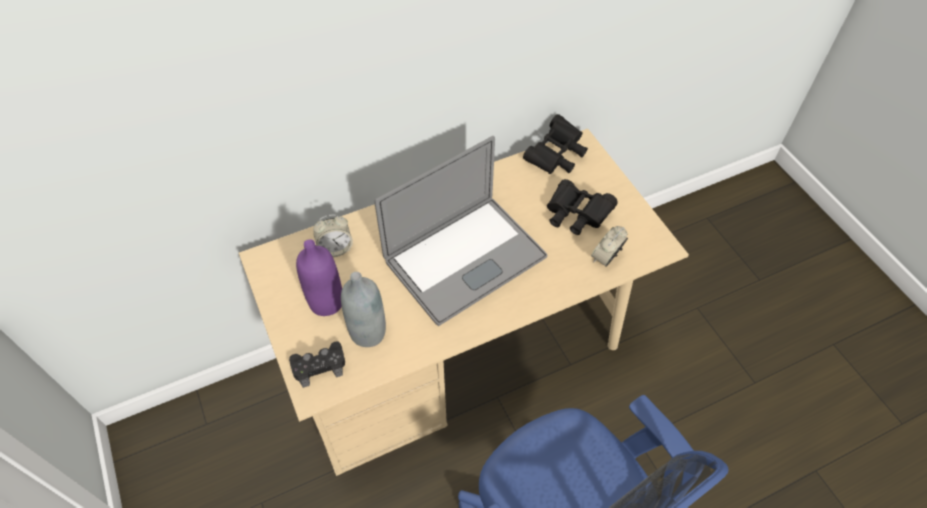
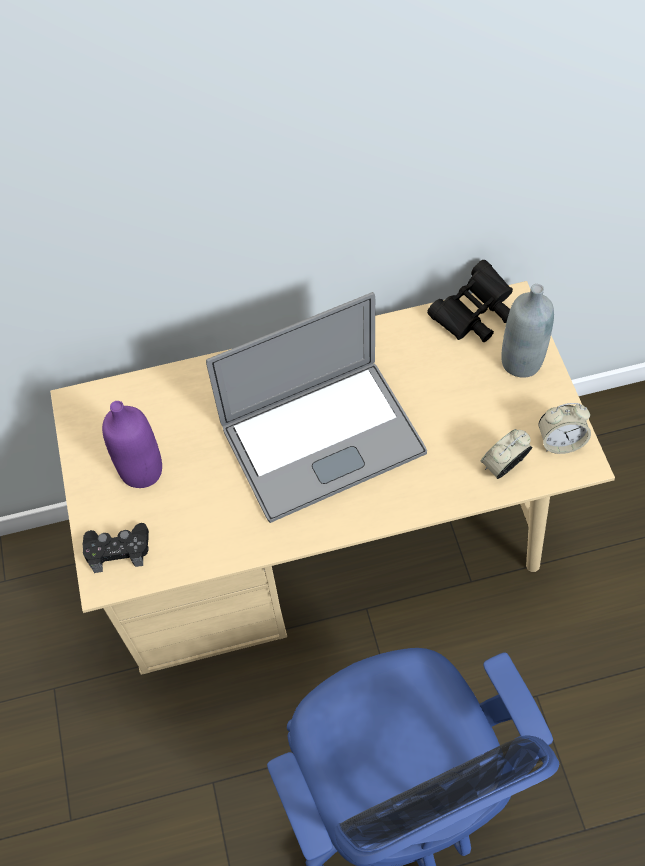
camera: 15 degrees right, 5 degrees up
alarm clock [313,214,353,257] -> alarm clock moved to [539,403,591,454]
grey bottle [341,272,386,347] -> grey bottle moved to [501,284,554,378]
black binoculars [547,179,618,235] -> none

